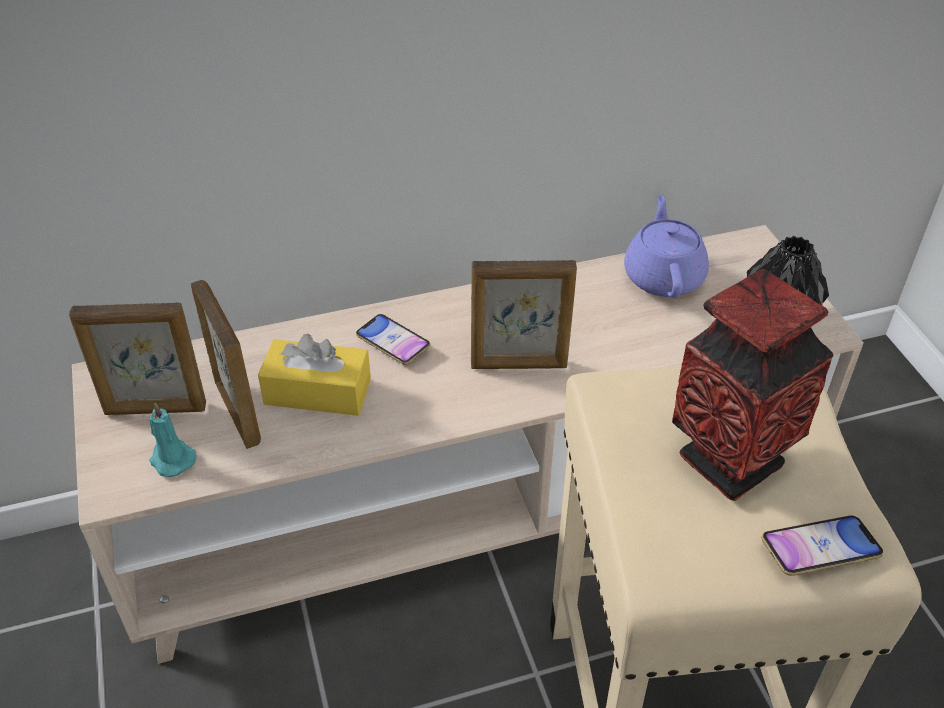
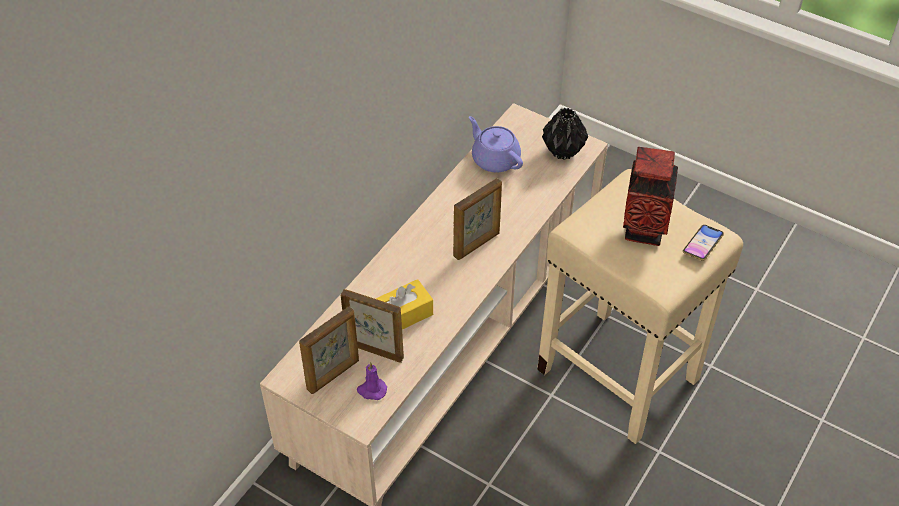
camera: 40 degrees left, 5 degrees up
turquoise candle [149,403,196,477] -> purple candle [357,362,387,400]
phone [356,314,430,365] -> none

